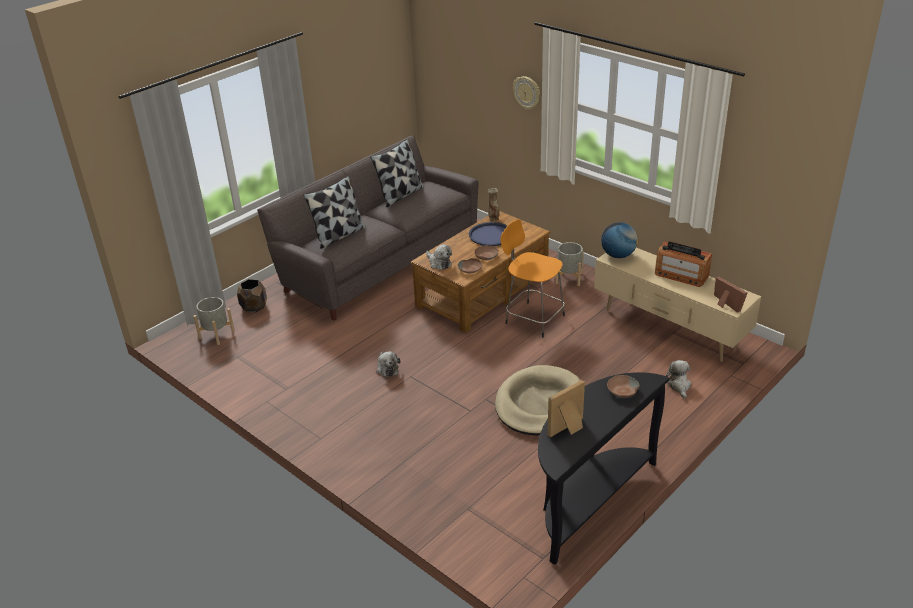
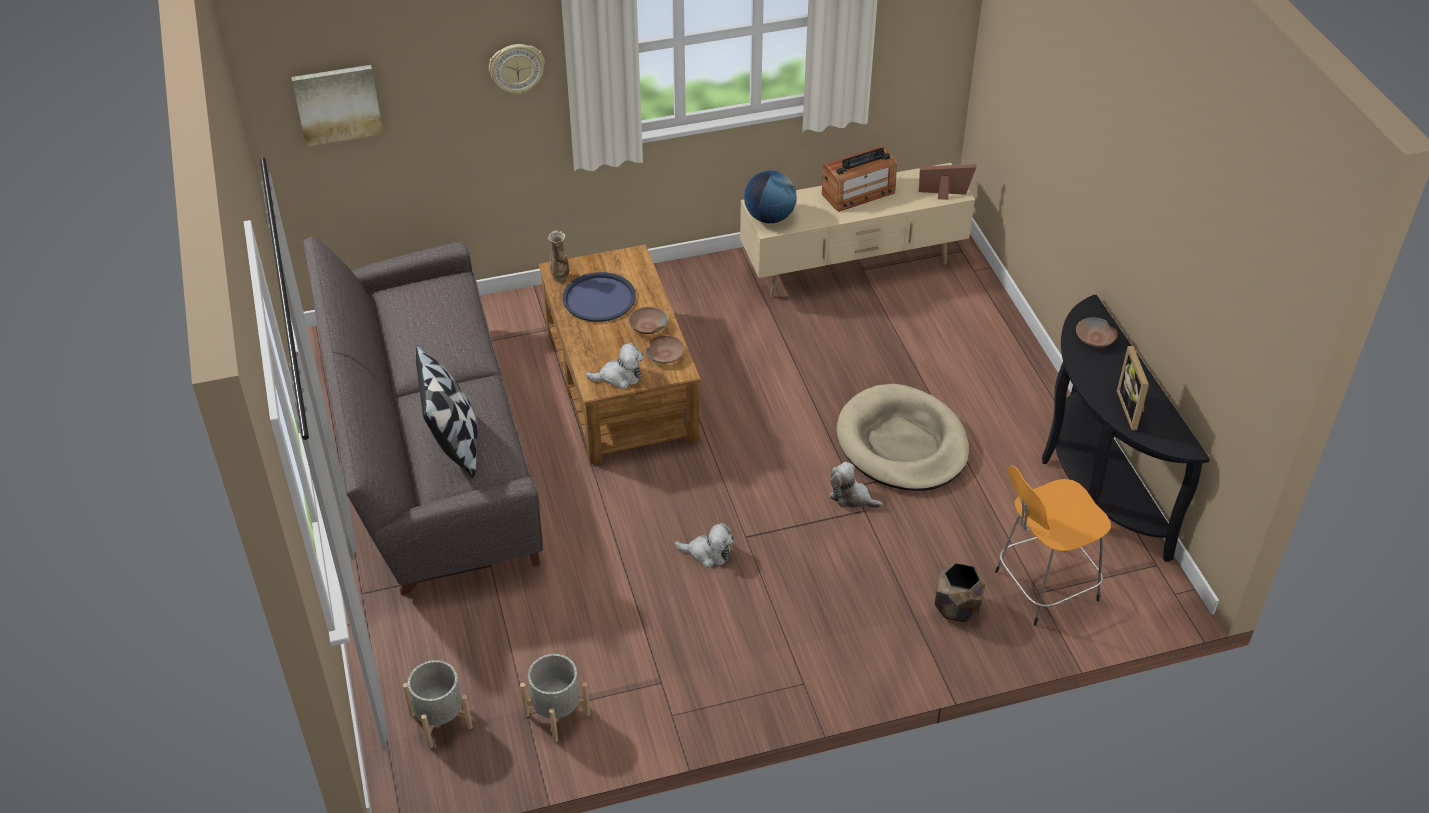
camera: 60 degrees left, 10 degrees up
brown planter [237,279,267,313] -> brown planter moved to [935,563,985,622]
pillow [370,139,424,207] -> none
orange stool [500,220,565,338] -> orange stool moved to [995,465,1111,626]
grey planter [555,242,584,286] -> grey planter moved to [520,654,590,743]
plush toy [666,360,691,399] -> plush toy moved to [829,462,883,508]
none -> picture [291,65,383,147]

